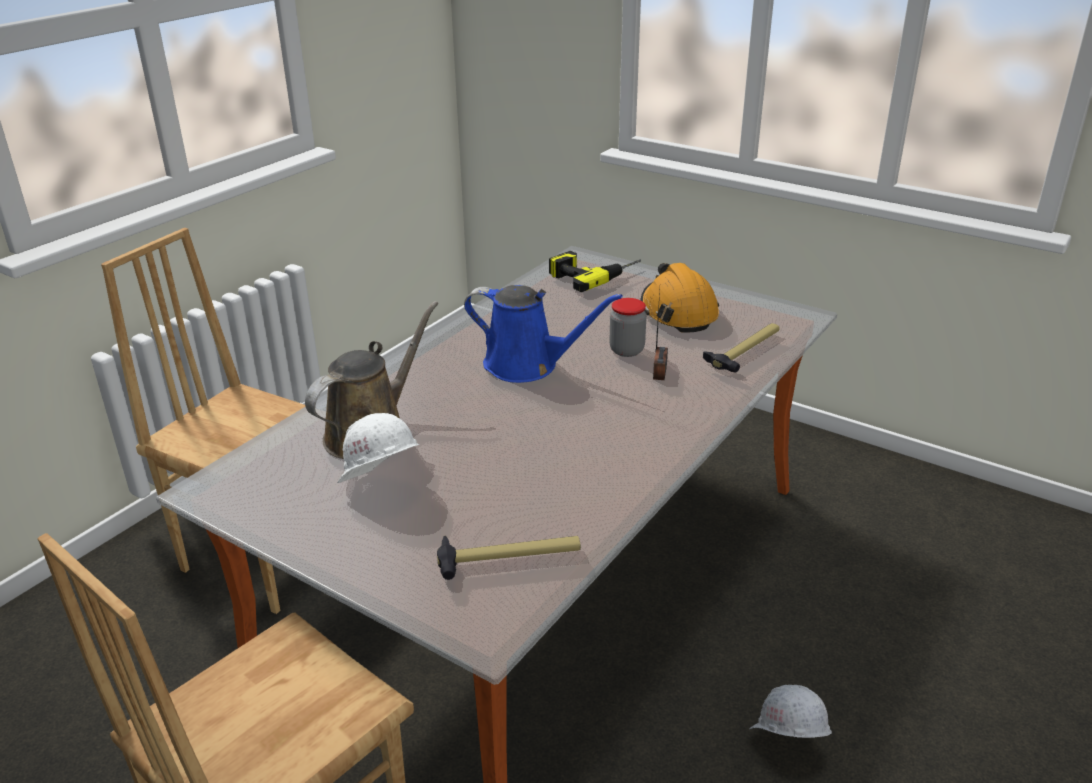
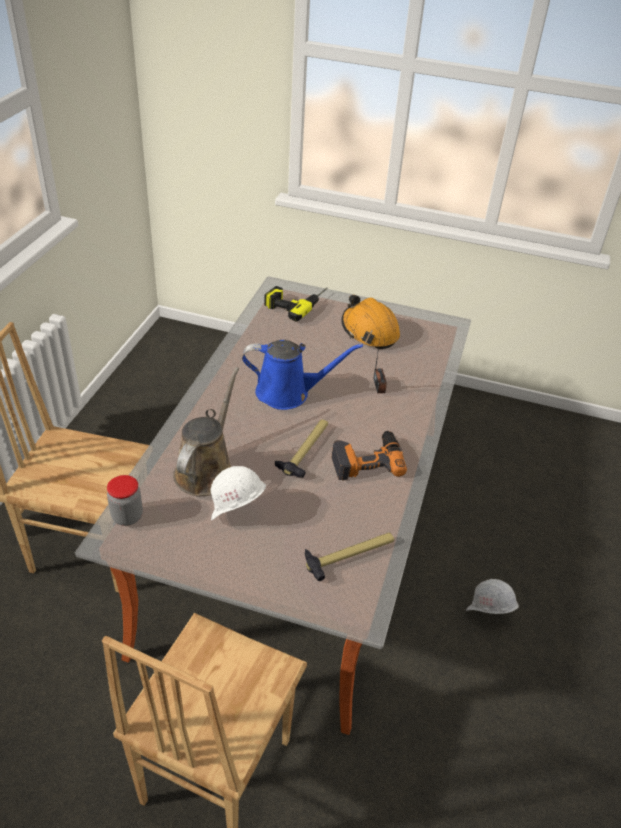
camera: 20 degrees left, 10 degrees up
jar [609,298,646,357] -> jar moved to [107,475,143,526]
hammer [703,323,780,372] -> hammer moved to [275,419,328,478]
none -> power drill [331,431,407,480]

